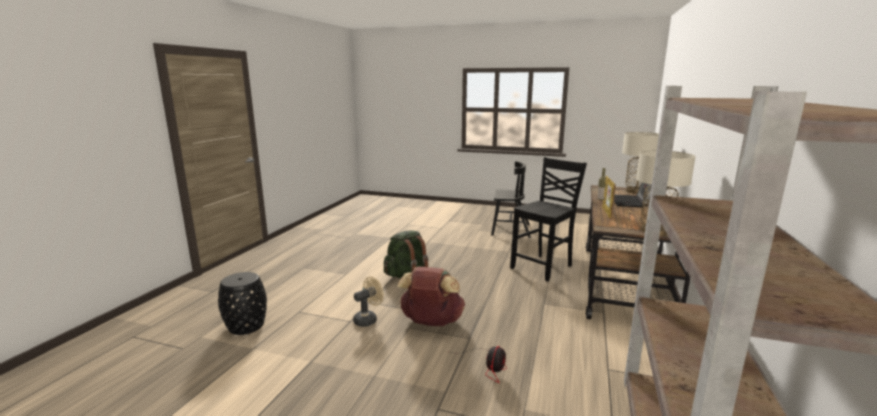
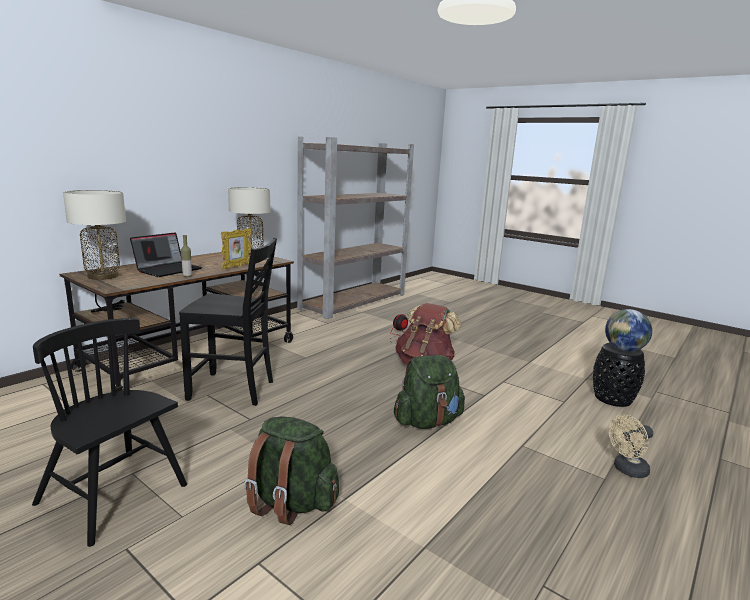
camera: 160 degrees left, 0 degrees up
beige fan [353,277,384,327] -> beige fan moved to [609,415,653,478]
black chair [510,157,587,282] -> black chair turned 150 degrees counterclockwise [179,238,277,406]
none -> green backpack [244,416,339,525]
none -> globe [605,309,652,352]

